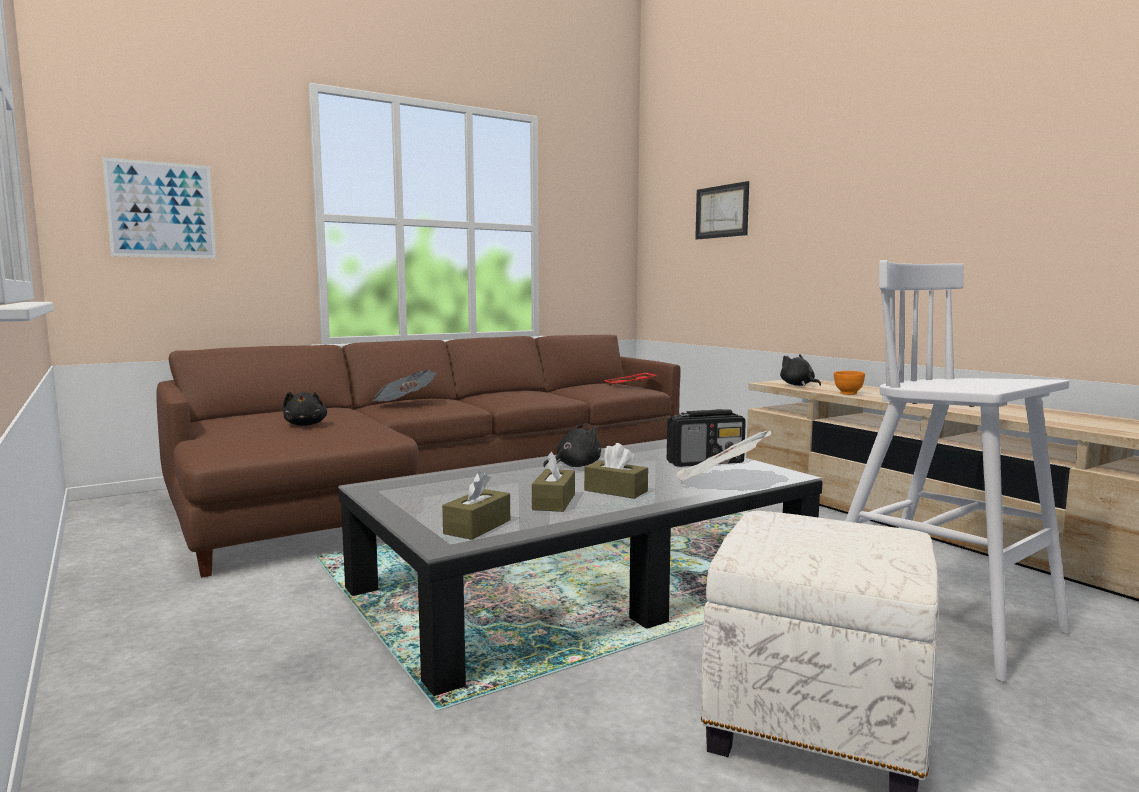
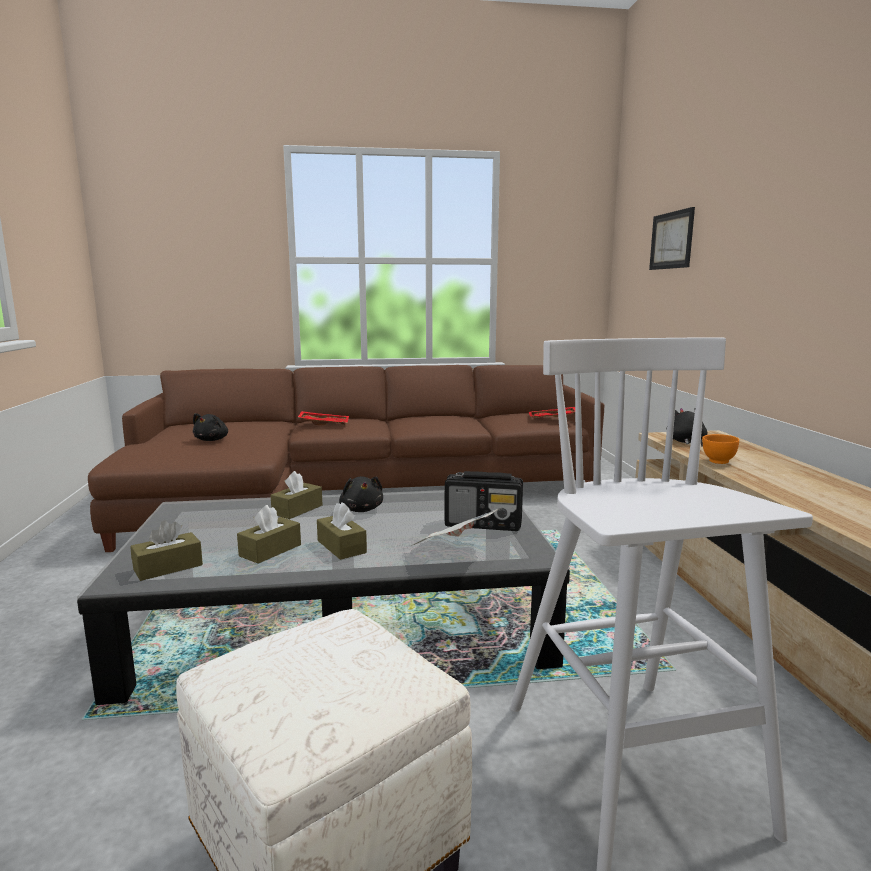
camera: 25 degrees right, 5 degrees up
picture [102,157,216,259] -> none
newspaper [372,370,436,402] -> red tray [298,411,349,425]
black plush toy [543,424,601,467] -> black plush toy turned 75 degrees clockwise [339,476,383,512]
none -> brown tissue box [271,471,322,519]

